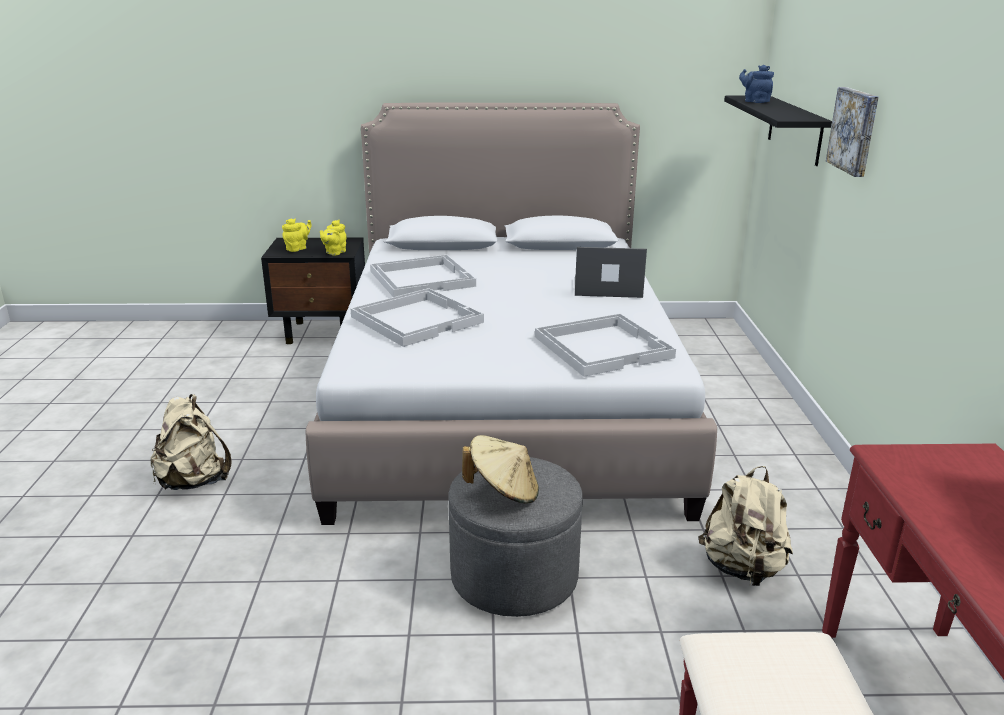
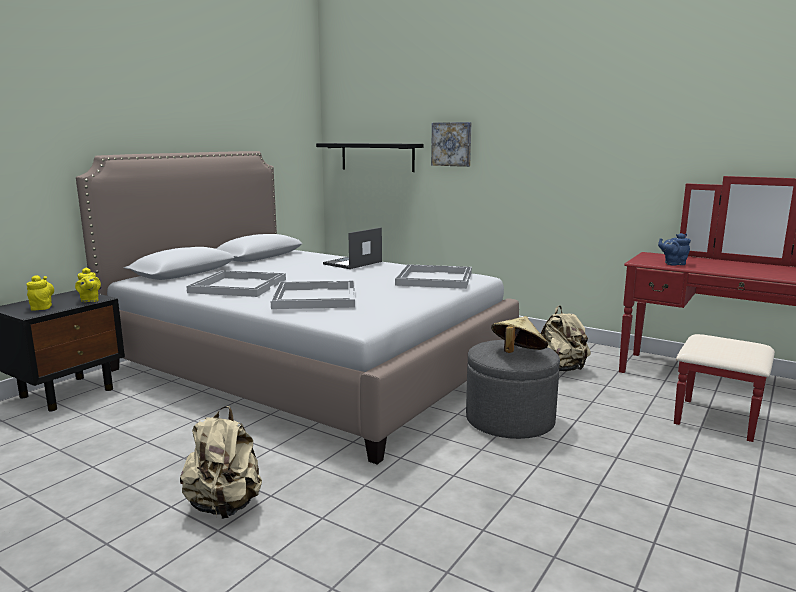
camera: 55 degrees left, 10 degrees down
blue teapot [739,65,774,103] -> blue teapot moved to [658,233,691,266]

